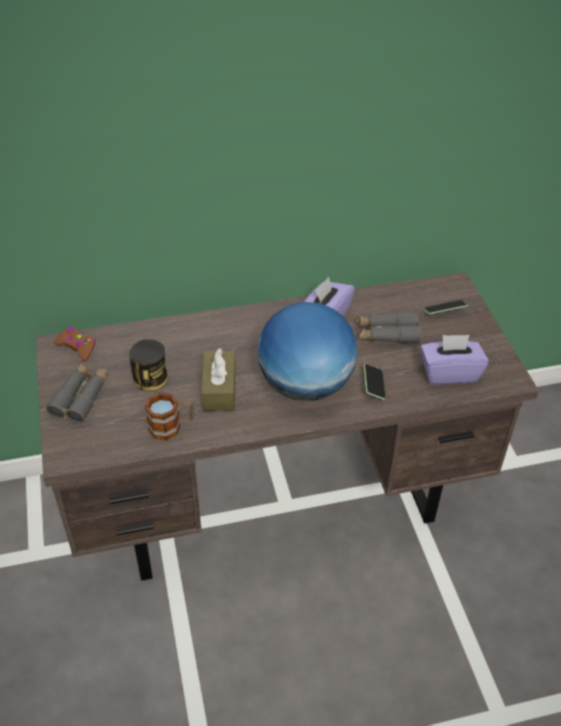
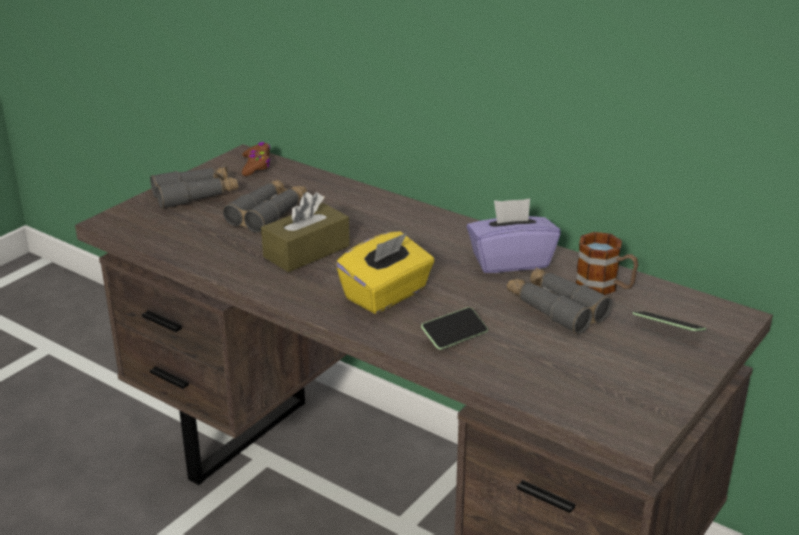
camera: 50 degrees right, 15 degrees down
can [129,339,168,391] -> grey binoculars [223,180,307,233]
mug [145,392,193,441] -> mug moved to [576,232,638,295]
globe [258,302,357,401] -> yellow tissue box [336,231,435,314]
purple tissue box [420,335,489,385] -> none

